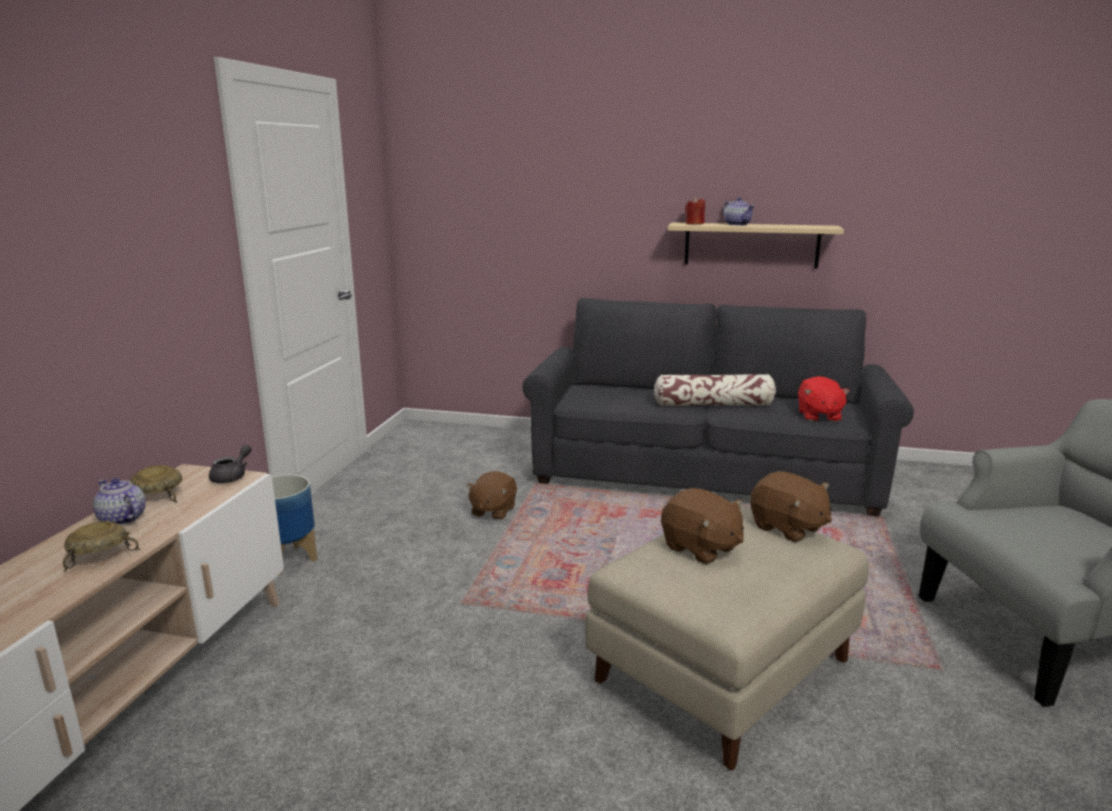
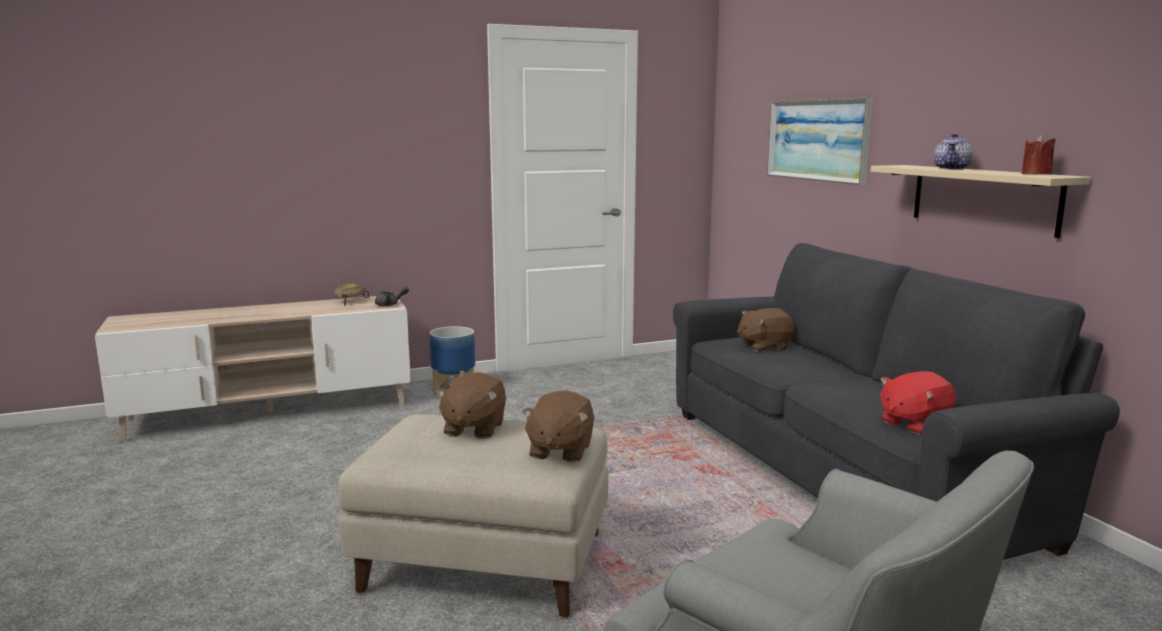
camera: 55 degrees right, 5 degrees down
beige bowl [63,521,141,571] -> none
teapot [93,478,145,525] -> none
brown plush toy [466,471,517,520] -> brown plush toy moved to [737,308,794,352]
pillow [654,374,776,406] -> none
red candle [685,197,705,224] -> red candle moved to [1021,135,1056,175]
none -> picture [767,97,873,185]

